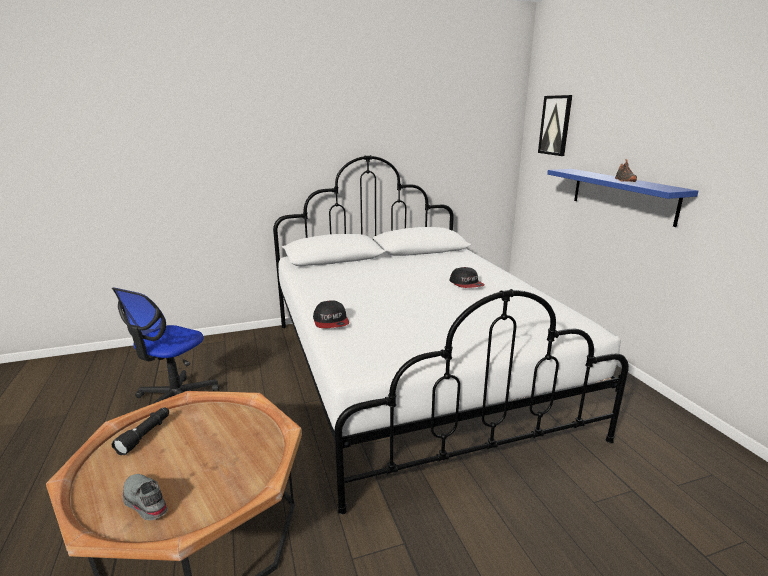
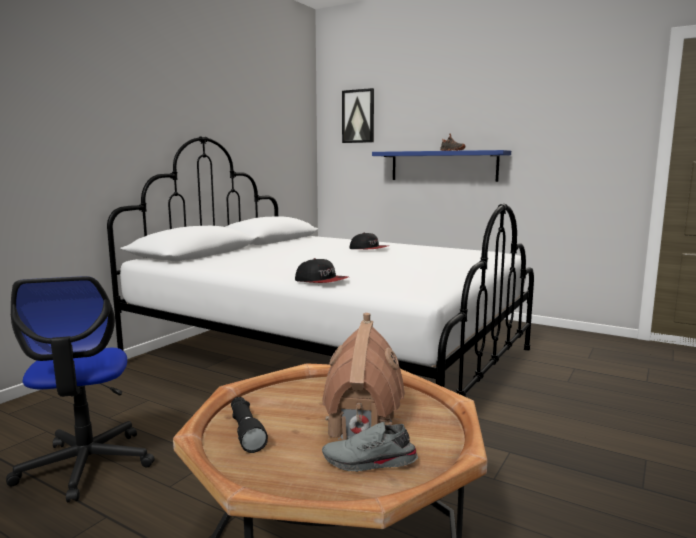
camera: 40 degrees left, 10 degrees down
none -> toy house [322,313,405,440]

